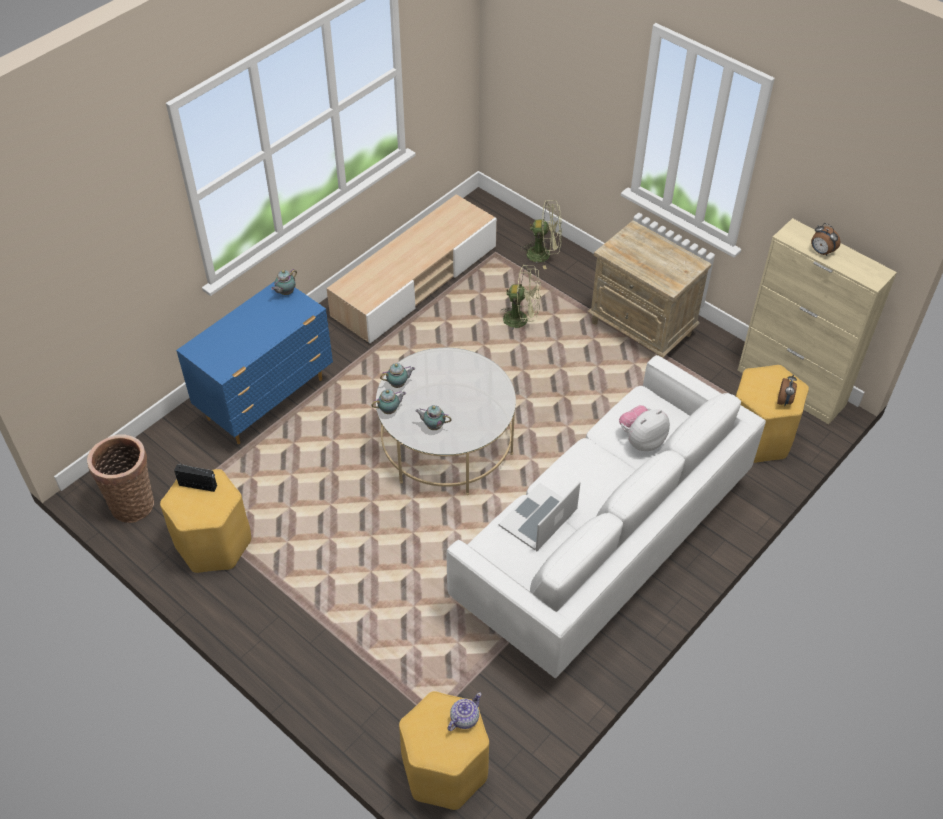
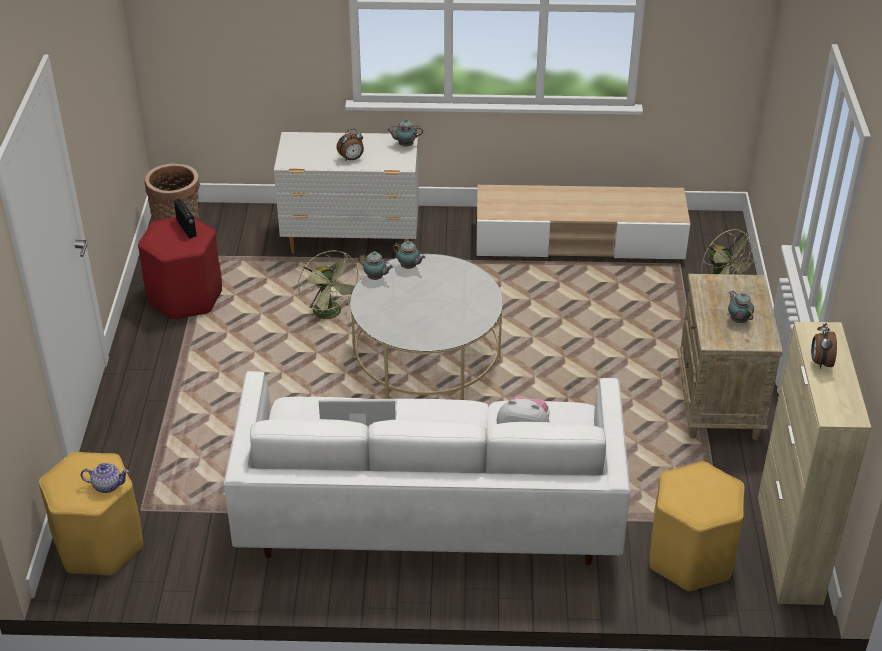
camera: 50 degrees right, 10 degrees down
yellow stool [160,469,251,573] -> red stool [138,217,222,320]
blue dresser [176,281,333,444] -> white dresser [274,132,419,253]
teapot [415,405,451,430] -> teapot moved to [728,291,754,323]
green fan [502,265,541,329] -> green fan moved to [298,250,360,319]
alarm clock [777,375,797,407] -> alarm clock moved to [337,129,364,161]

